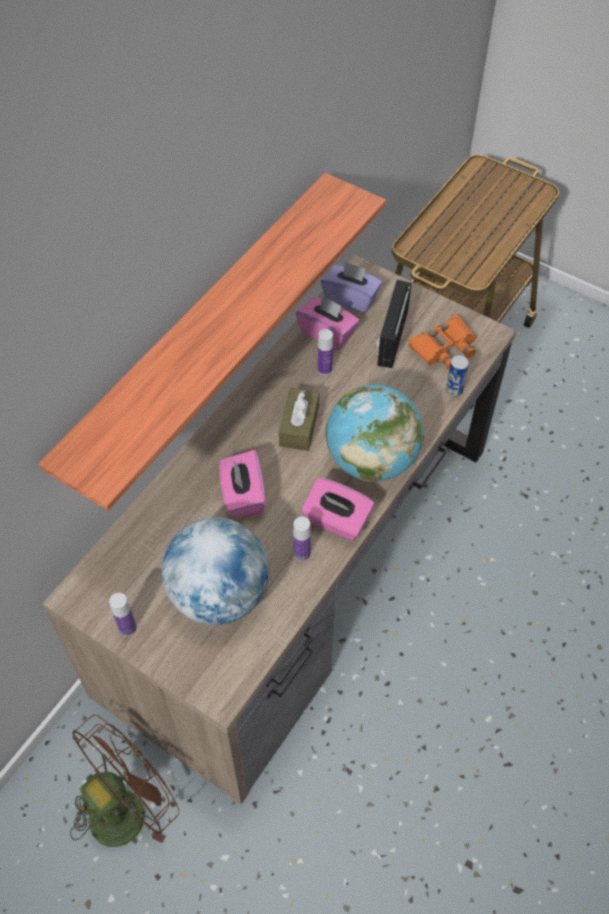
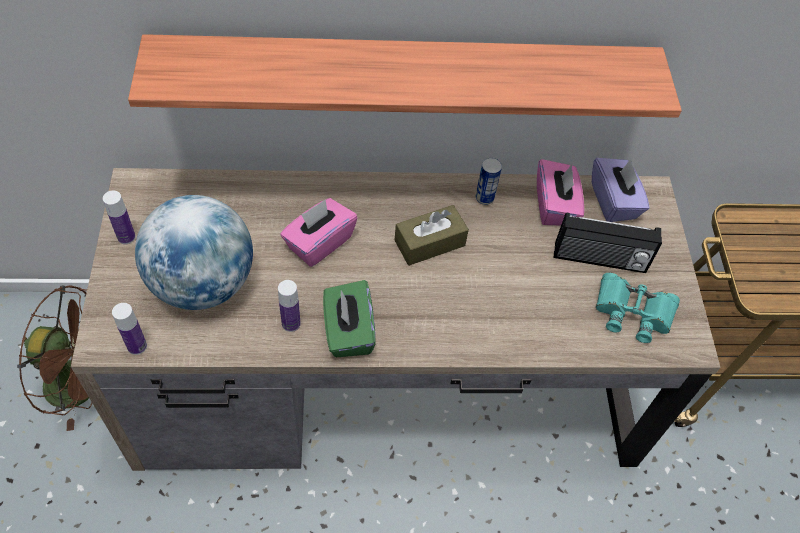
camera: 50 degrees right, 0 degrees up
pink tissue box [302,478,374,541] -> green tissue box [323,280,376,357]
bottle [317,329,333,375] -> bottle moved to [112,303,147,355]
globe [326,384,424,482] -> none
radio [376,280,412,368] -> radio turned 150 degrees counterclockwise [554,213,662,273]
orange binoculars [408,315,476,369] -> turquoise binoculars [596,273,680,343]
can [446,355,469,397] -> can moved to [475,158,502,205]

